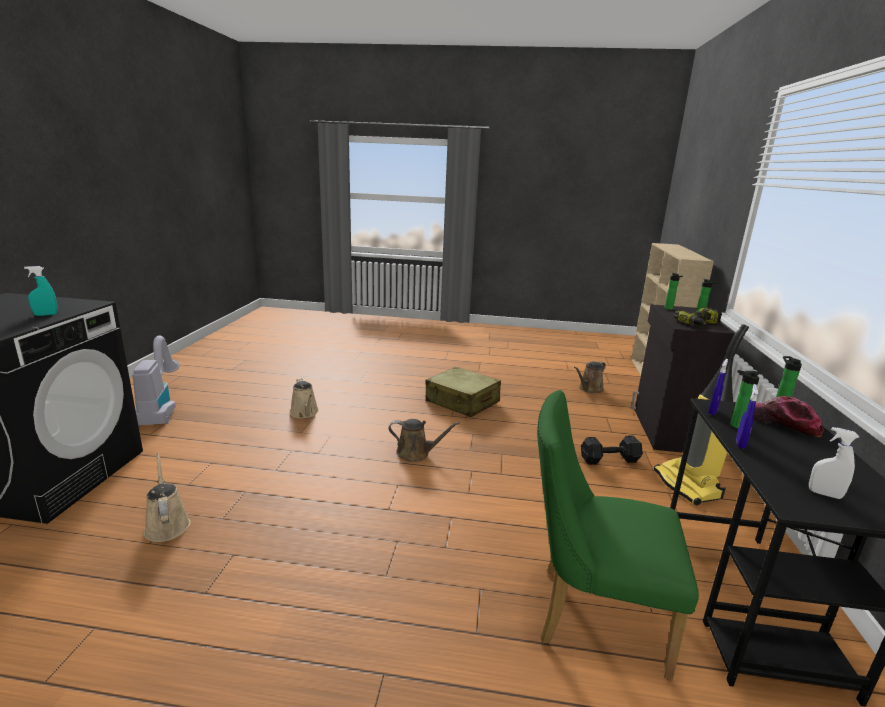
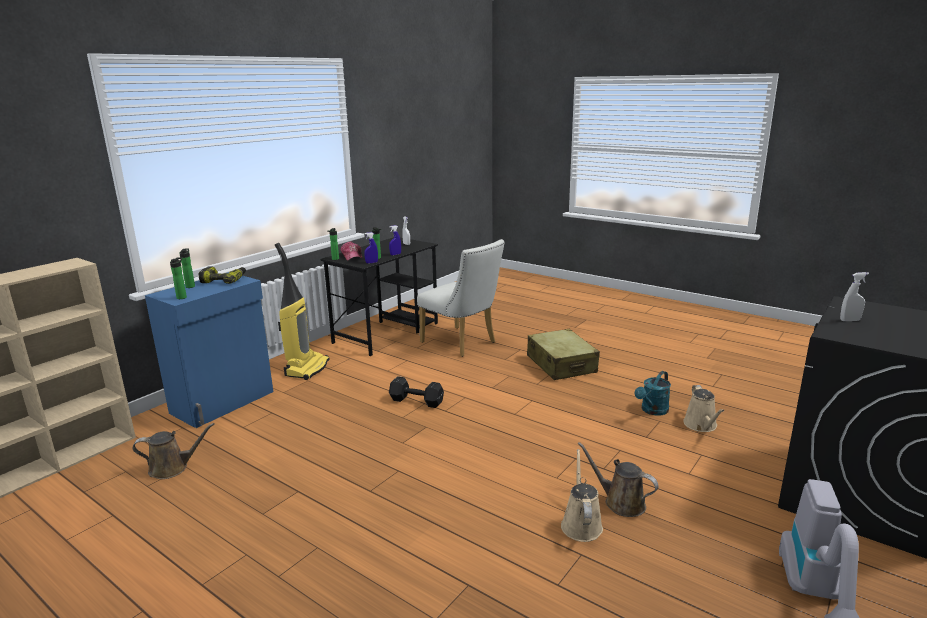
camera: 150 degrees left, 0 degrees up
turquoise spray bottle [24,266,58,316] -> white spray bottle [840,272,869,321]
brown watering can [388,419,460,462] -> brown watering can moved to [577,442,658,517]
beige suitcase [425,367,501,417] -> beige suitcase moved to [527,329,600,380]
green chair [537,390,699,680] -> white chair [417,239,505,357]
black dumbbell [581,435,643,465] -> black dumbbell moved to [389,376,444,408]
black cabinet [631,304,735,453] -> blue cabinet [145,272,273,428]
none -> turquoise watering can [634,371,671,416]

